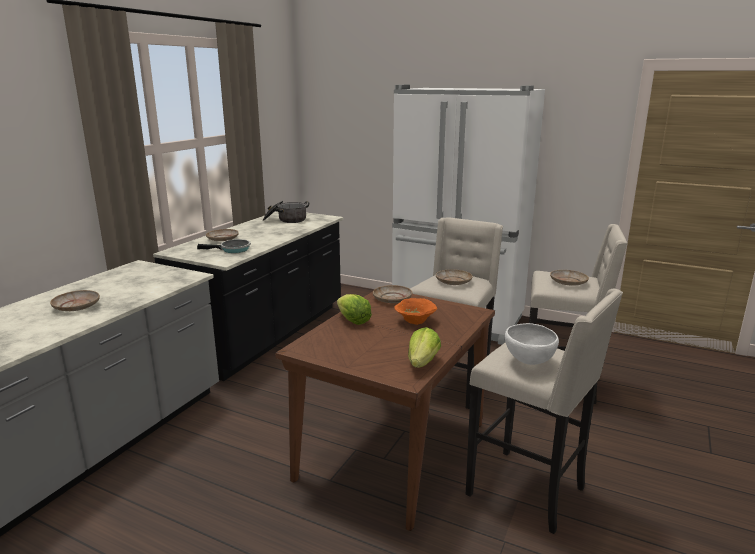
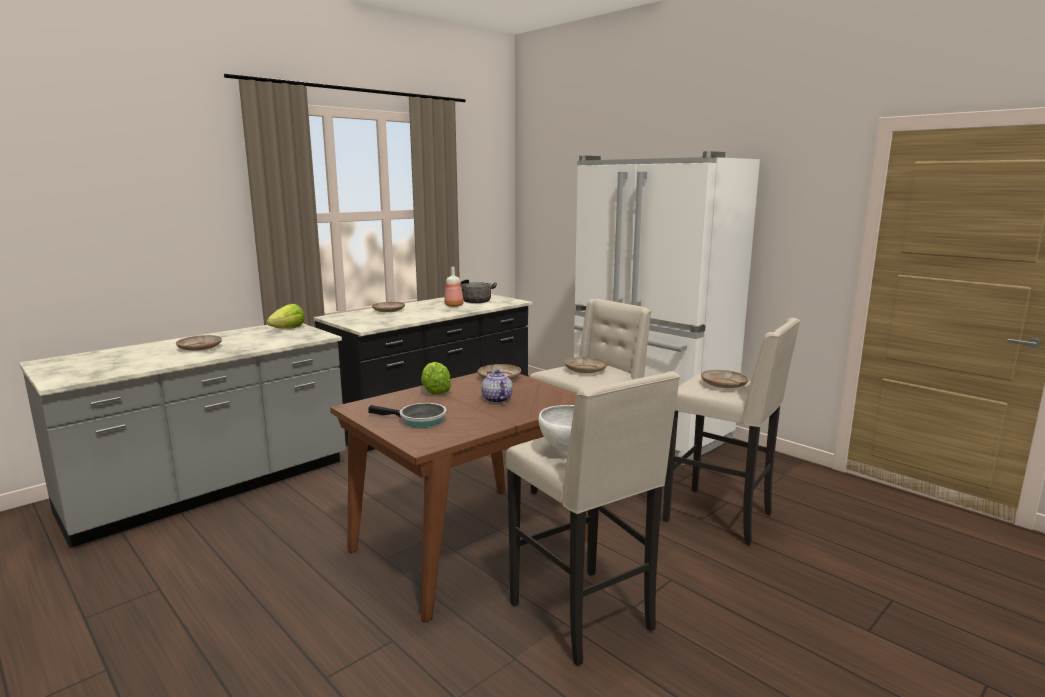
camera: 20 degrees right, 5 degrees down
frying pan [197,239,251,253] -> frying pan moved to [369,403,447,428]
orange bowl [394,298,437,325] -> teapot [481,370,513,403]
lettuce [408,327,441,368] -> lettuce moved to [267,304,305,329]
none -> bottle [444,267,464,307]

